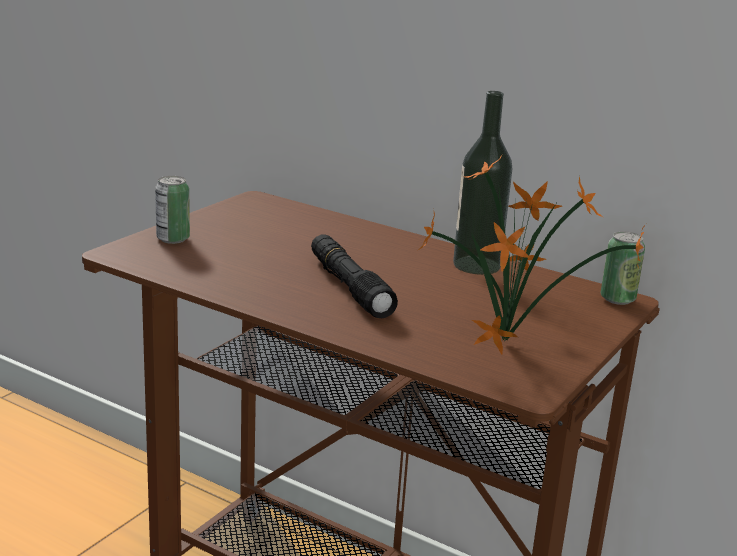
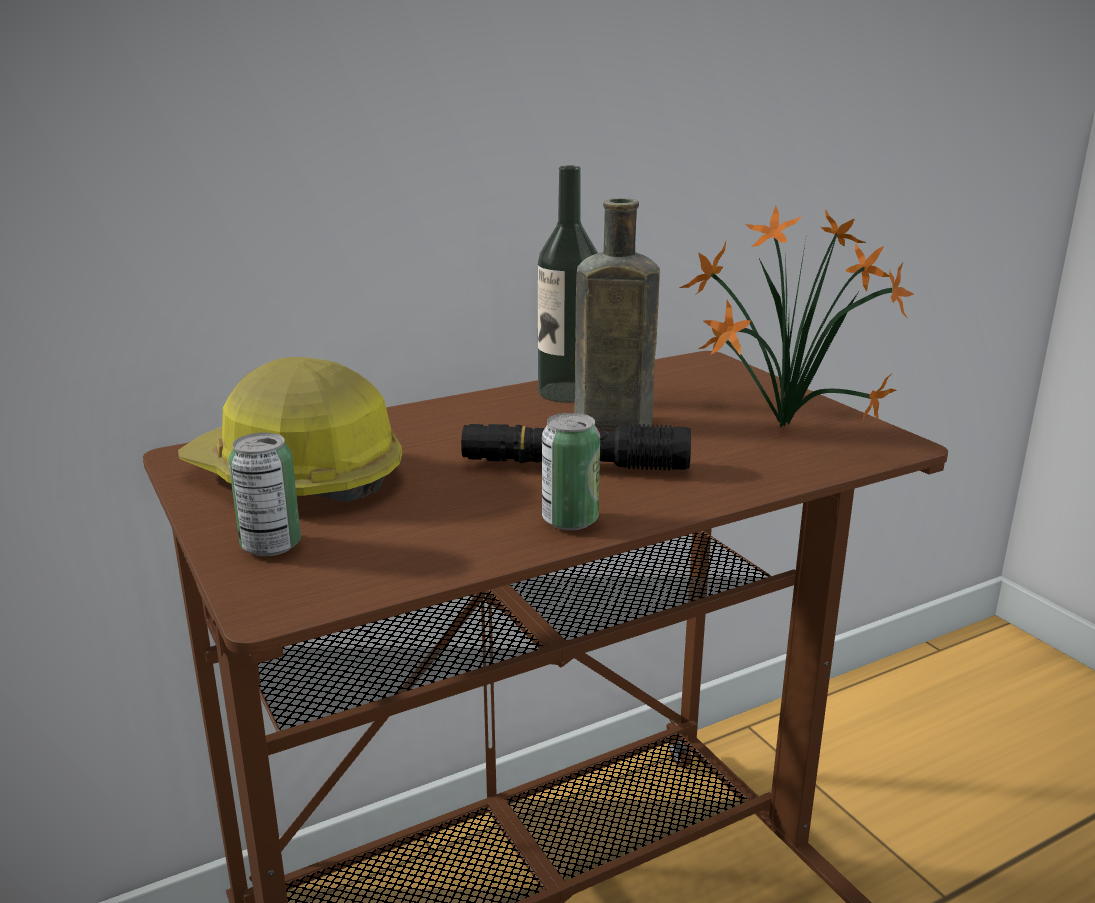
camera: 60 degrees left, 0 degrees up
can [600,231,645,305] -> can moved to [542,413,600,530]
none -> hard hat [178,357,402,502]
none -> brown bottle [574,198,660,430]

